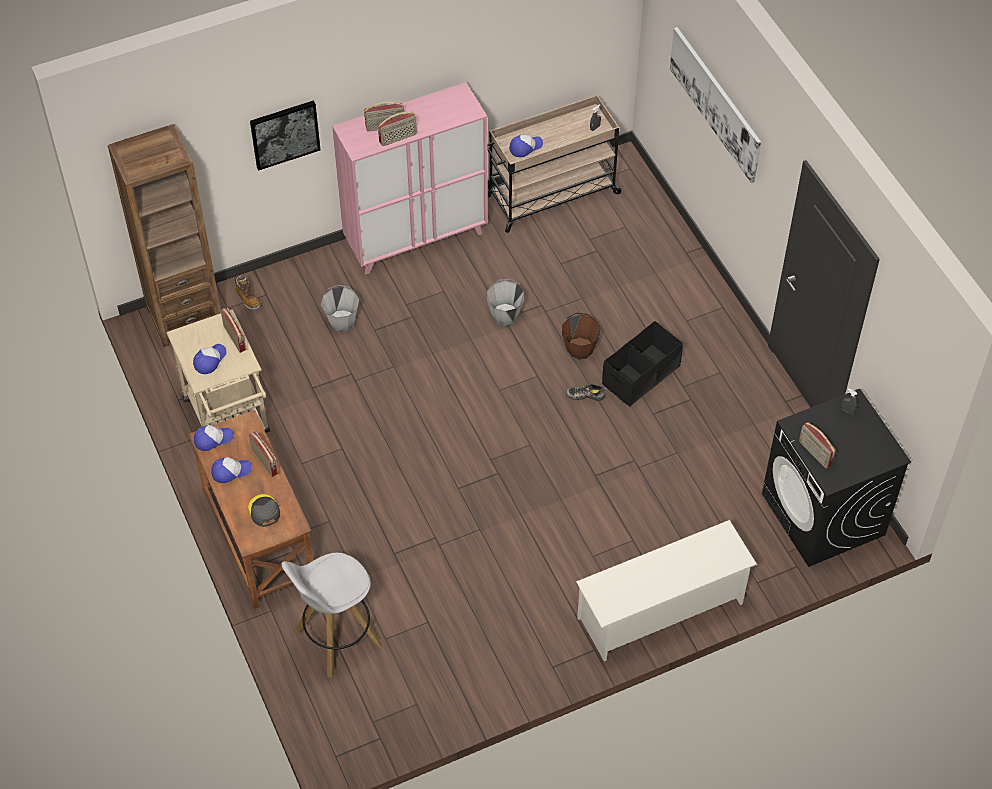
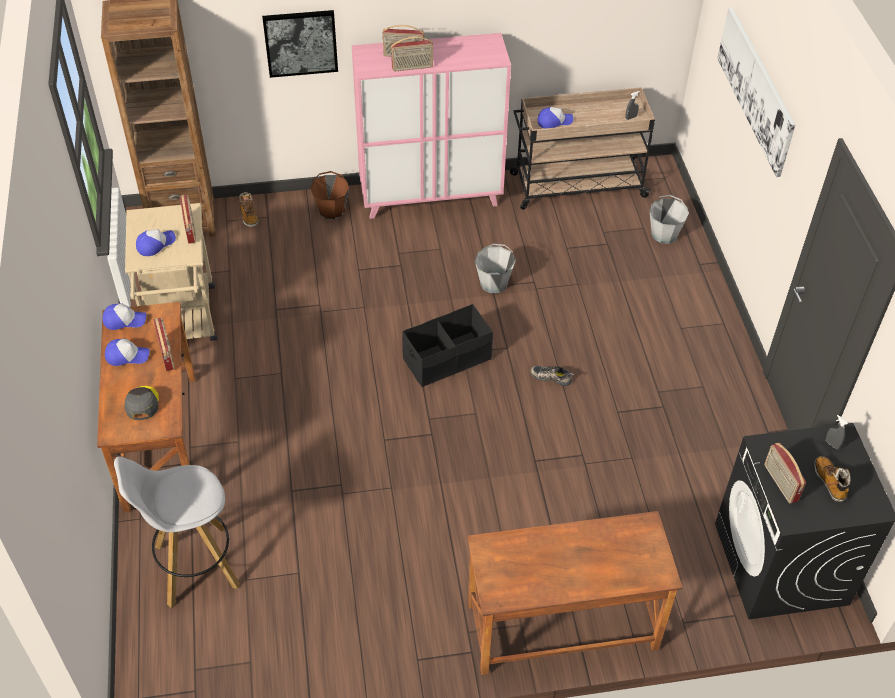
camera: 15 degrees right, 5 degrees down
grey bucket [321,285,360,332] -> grey bucket moved to [649,195,689,244]
brown bucket [562,313,600,360] -> brown bucket moved to [310,171,349,220]
white shoe rack [576,520,757,661] -> brown desk [467,511,683,675]
black storage box [602,321,683,407] -> black storage box moved to [402,304,493,387]
none -> boot [814,456,851,502]

